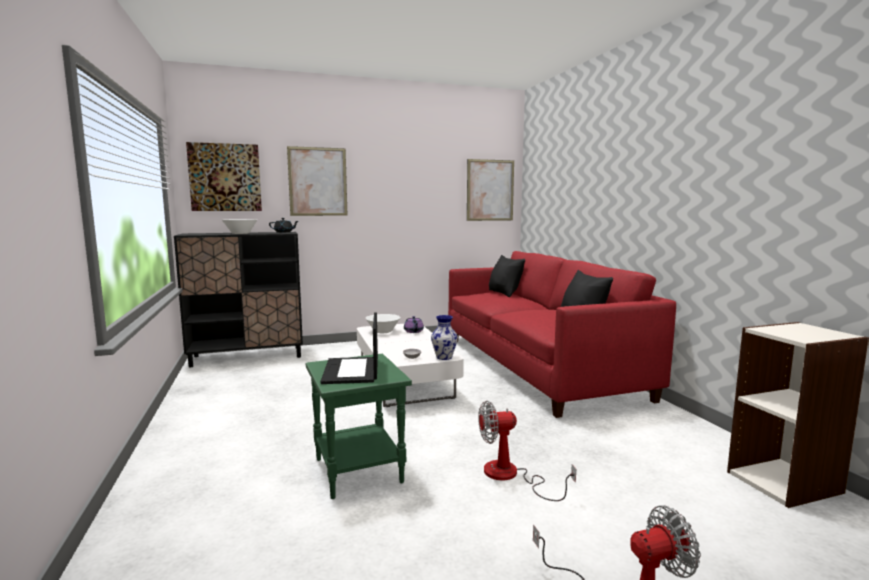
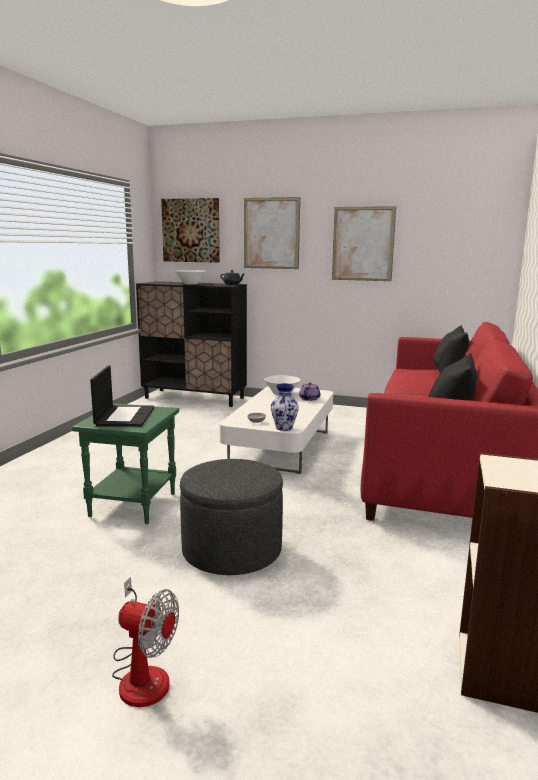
camera: 35 degrees right, 5 degrees up
laptop [320,313,378,384] -> laptop turned 150 degrees clockwise [90,365,154,427]
picture [467,159,514,221] -> picture moved to [332,206,396,281]
fan [478,401,576,501] -> grey ottoman [180,459,283,575]

